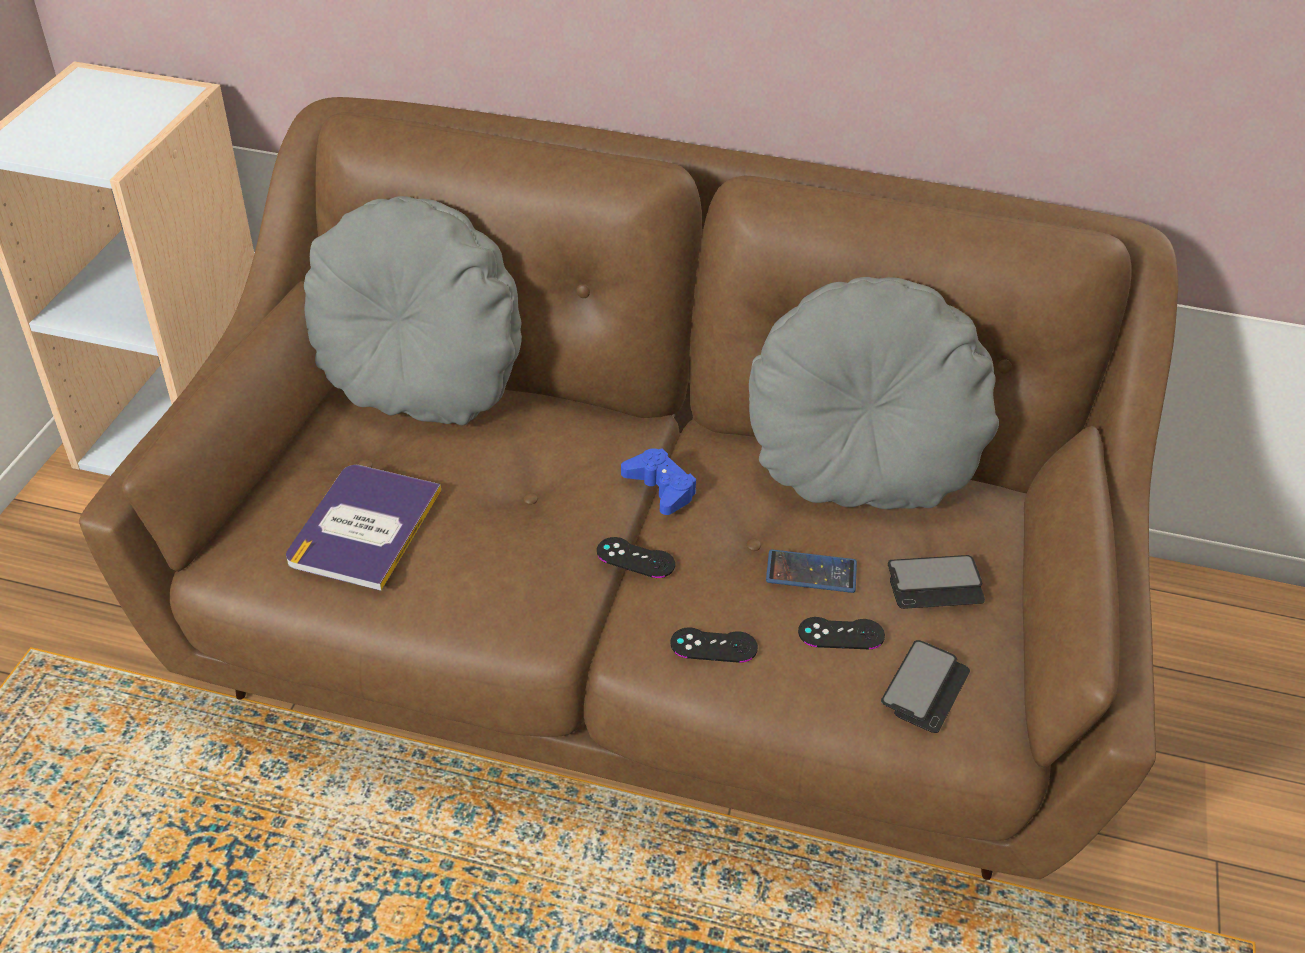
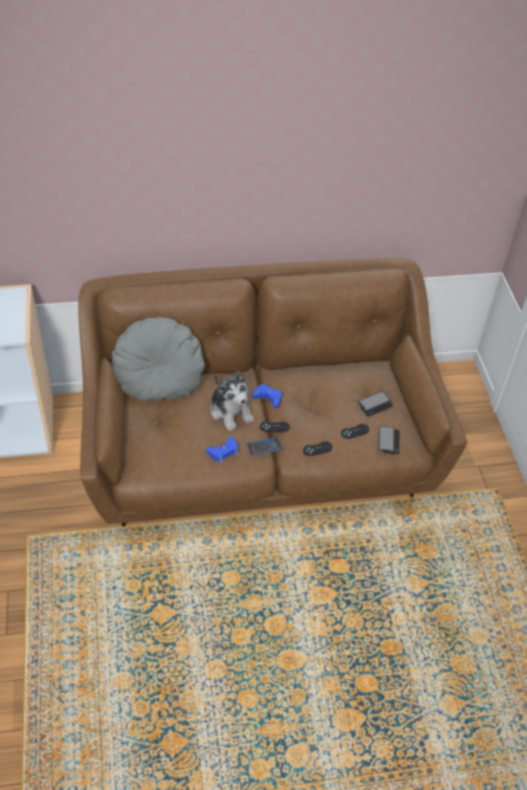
camera: 25 degrees left, 5 degrees up
book [286,465,441,591] -> none
grey pillow [749,277,999,509] -> none
phone [766,549,857,593] -> phone moved to [247,437,282,456]
none -> blue game controller [207,436,238,463]
none -> plush toy [210,371,254,431]

